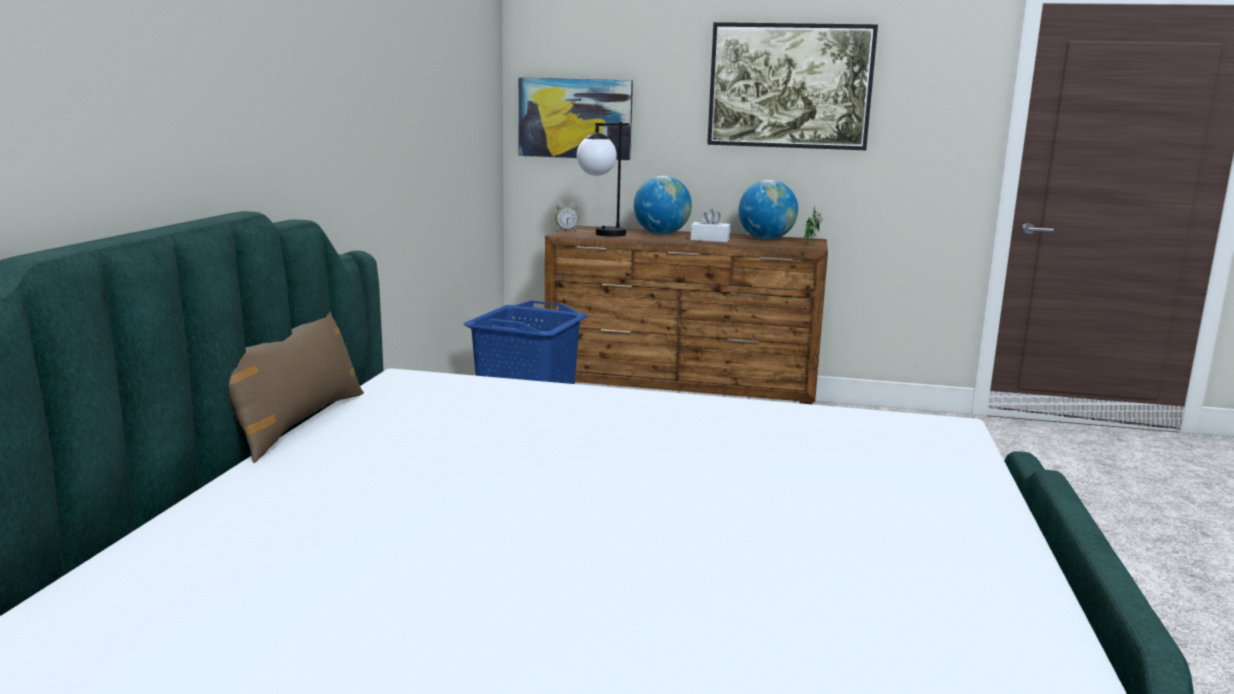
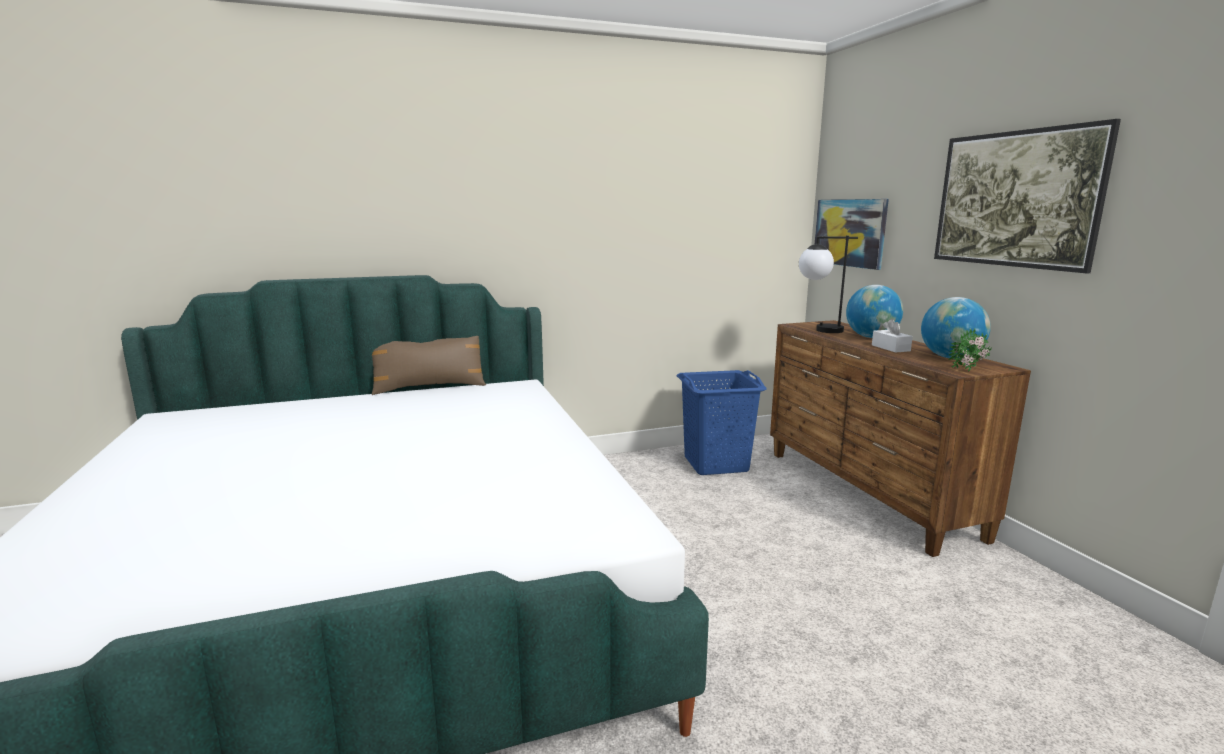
camera: 60 degrees right, 0 degrees up
alarm clock [555,203,578,232] -> none

